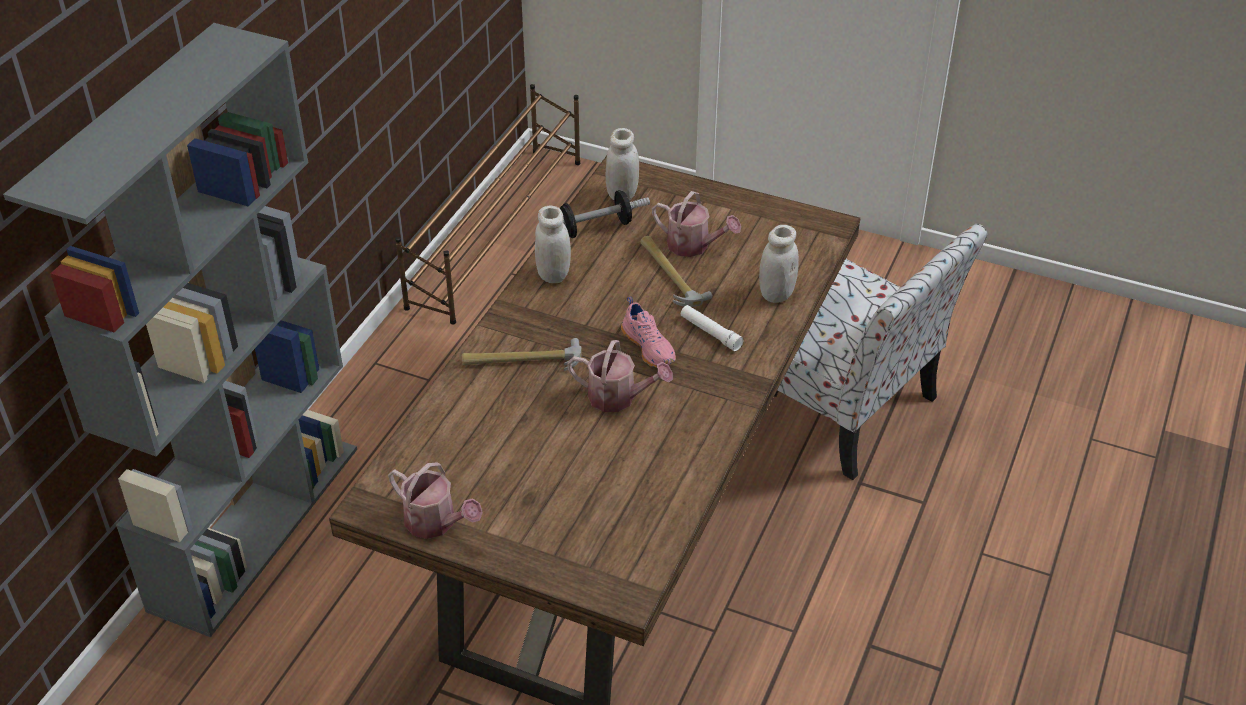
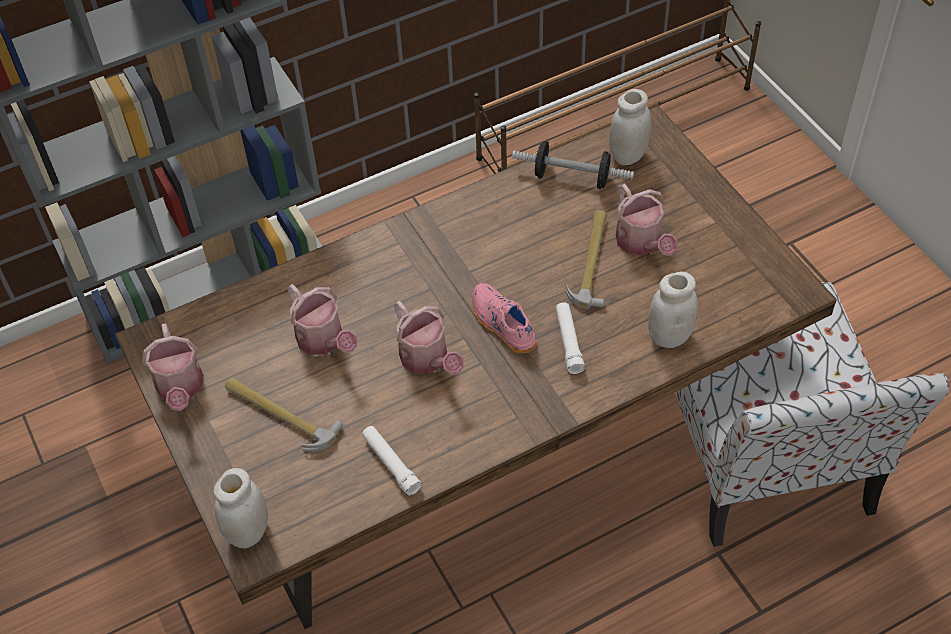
camera: 40 degrees right, 10 degrees up
hammer [462,338,582,371] -> hammer moved to [225,377,343,452]
white jar [535,206,571,283] -> white jar moved to [214,468,268,549]
pink shoe [621,296,676,368] -> pink shoe turned 135 degrees clockwise [472,283,537,353]
none -> watering can [287,284,357,355]
none -> white flashlight [362,426,422,496]

